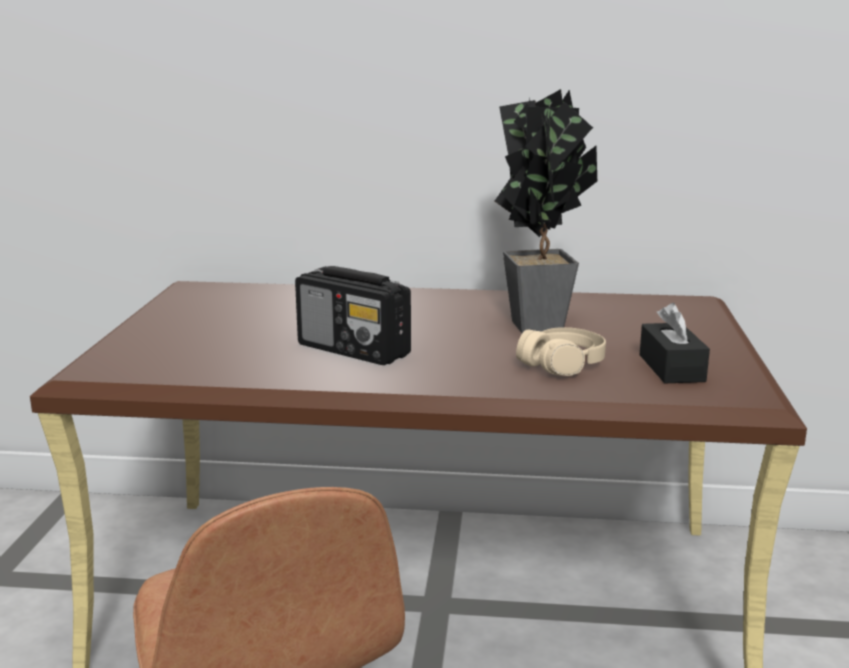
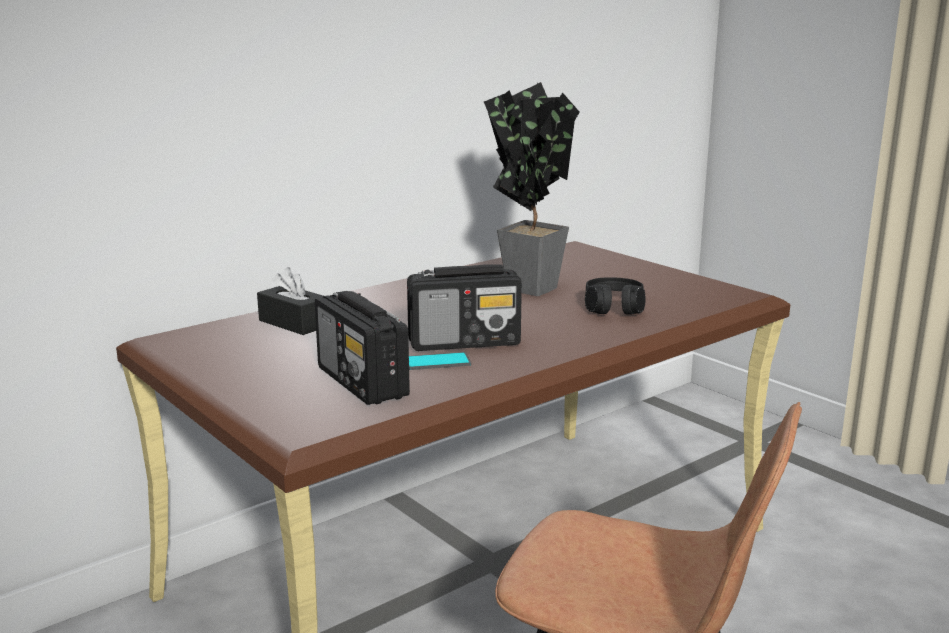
camera: 45 degrees left, 0 degrees up
beige headphones [516,327,606,376] -> black headphones [585,277,646,315]
black tissue box [640,303,710,383] -> black tissue box moved to [257,267,323,335]
none -> radio [315,291,410,405]
none -> phone [409,352,471,370]

